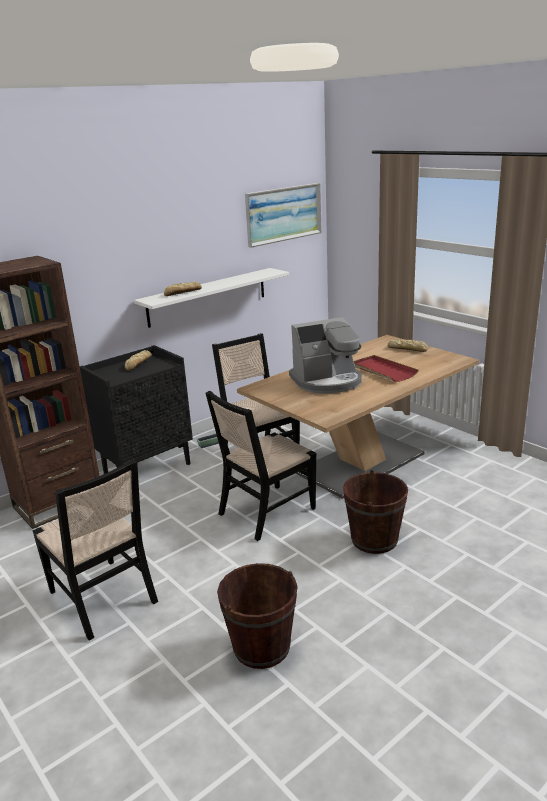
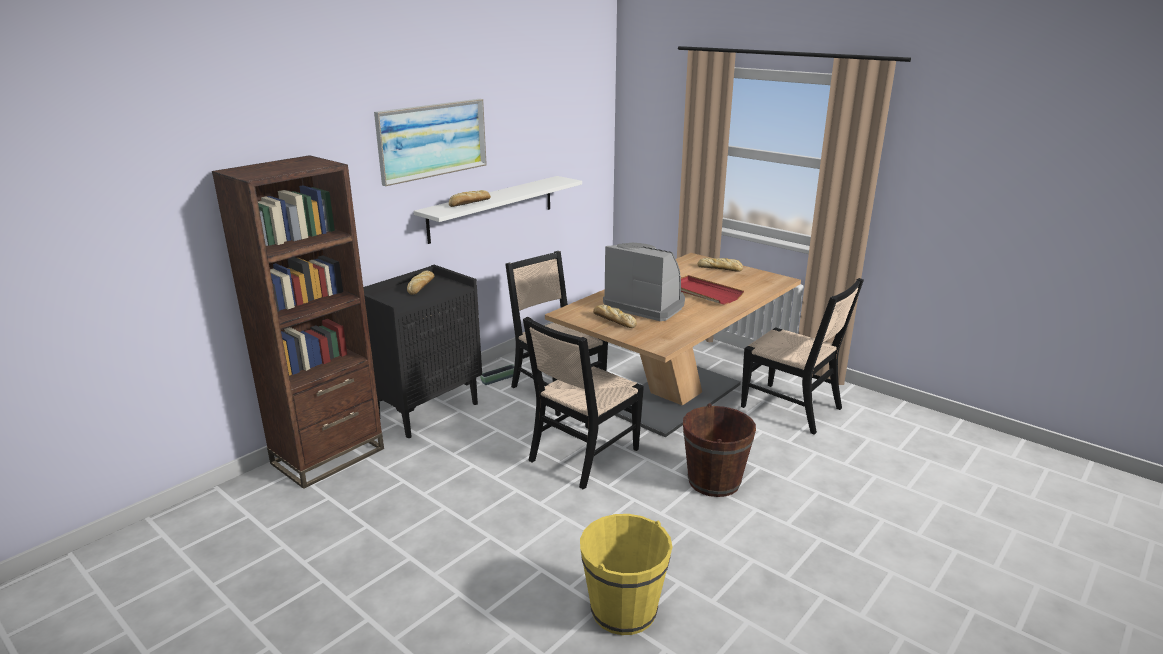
camera: 10 degrees left, 0 degrees up
chair [33,459,158,641] -> chair moved to [741,278,864,435]
brown bucket [217,563,298,669] -> yellow bucket [580,514,673,635]
picture [245,183,321,248] -> picture moved to [374,99,487,186]
coffee machine [289,317,362,393] -> coffee machine turned 120 degrees counterclockwise [603,243,685,321]
none -> bread [593,305,637,328]

